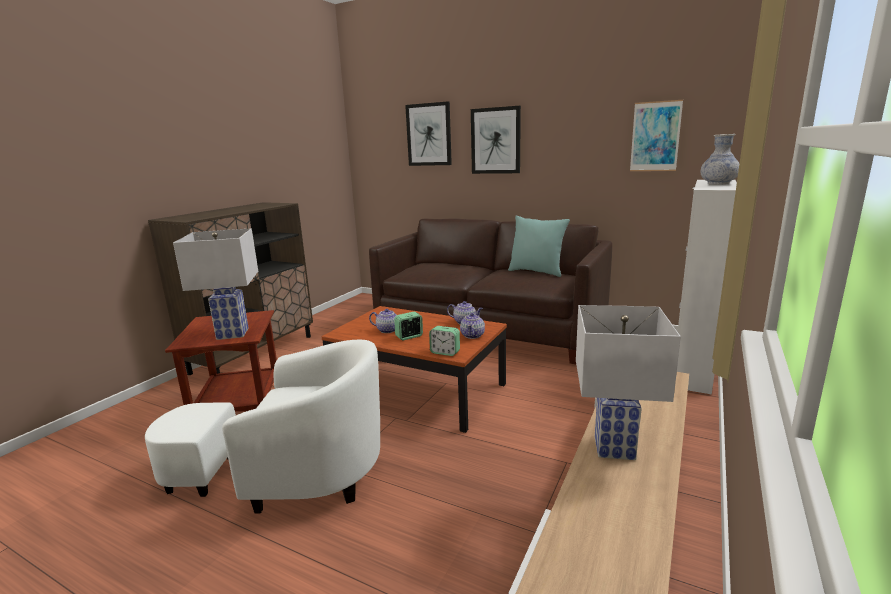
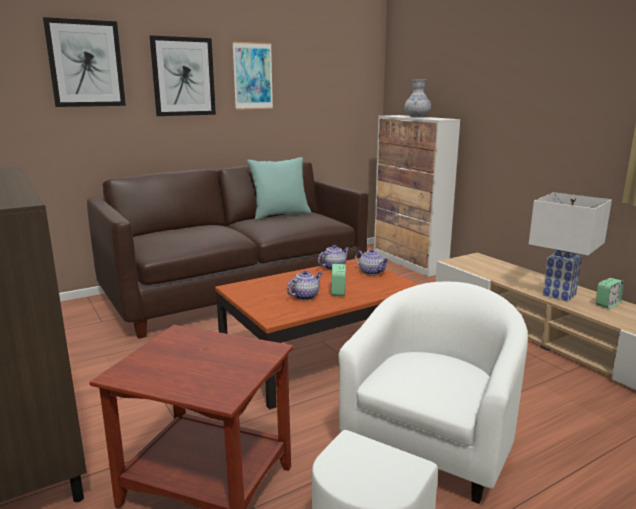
camera: 60 degrees left, 0 degrees up
white table lamp [173,228,258,340] -> none
alarm clock [429,326,460,356] -> alarm clock moved to [596,278,624,309]
picture [630,100,683,171] -> picture moved to [232,42,273,110]

